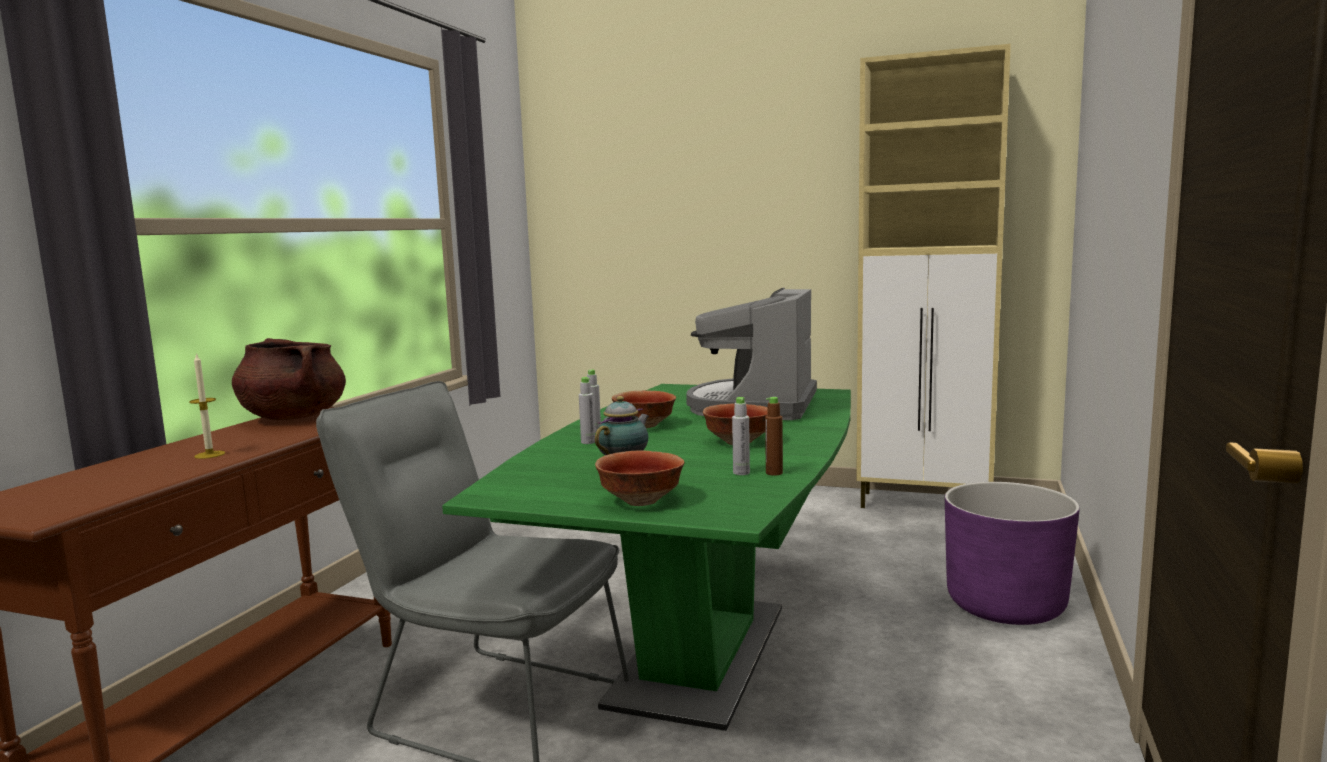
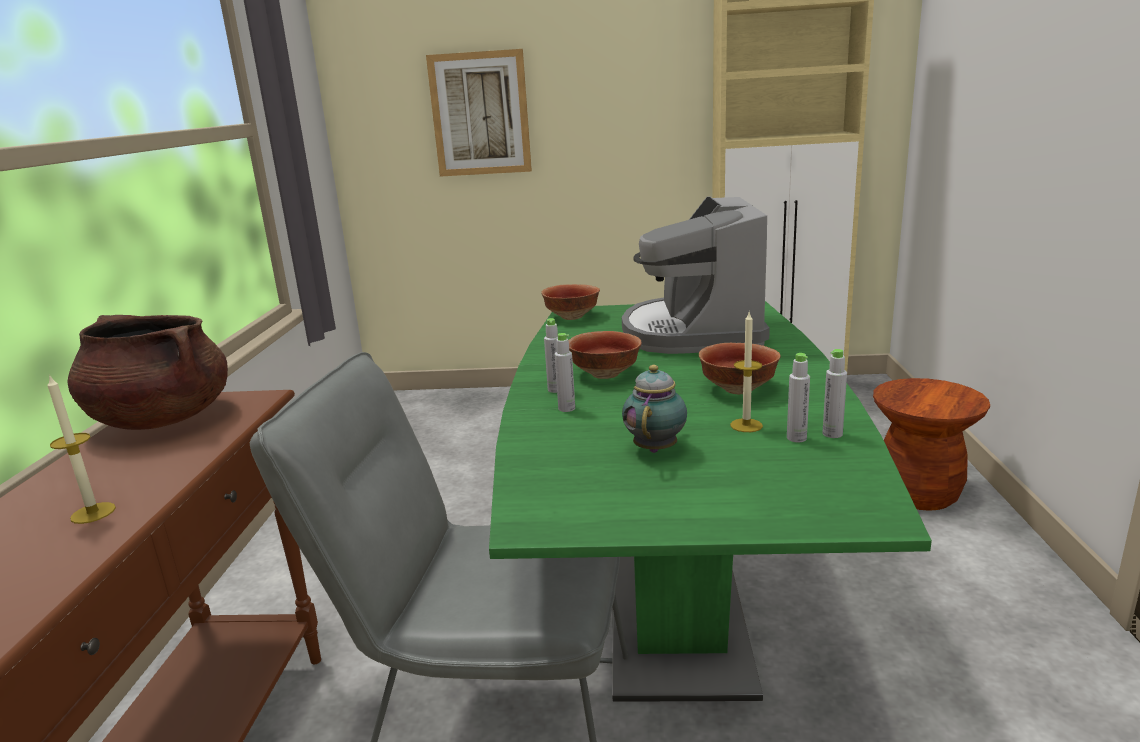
camera: 15 degrees left, 10 degrees up
bowl [595,450,685,506] -> bowl moved to [541,284,600,320]
brown bottle [765,397,783,476] -> grey bottle [822,349,847,438]
purple planter [945,482,1080,625] -> brown stool [873,378,990,511]
none -> picture [426,49,532,177]
none -> candle [730,312,763,432]

